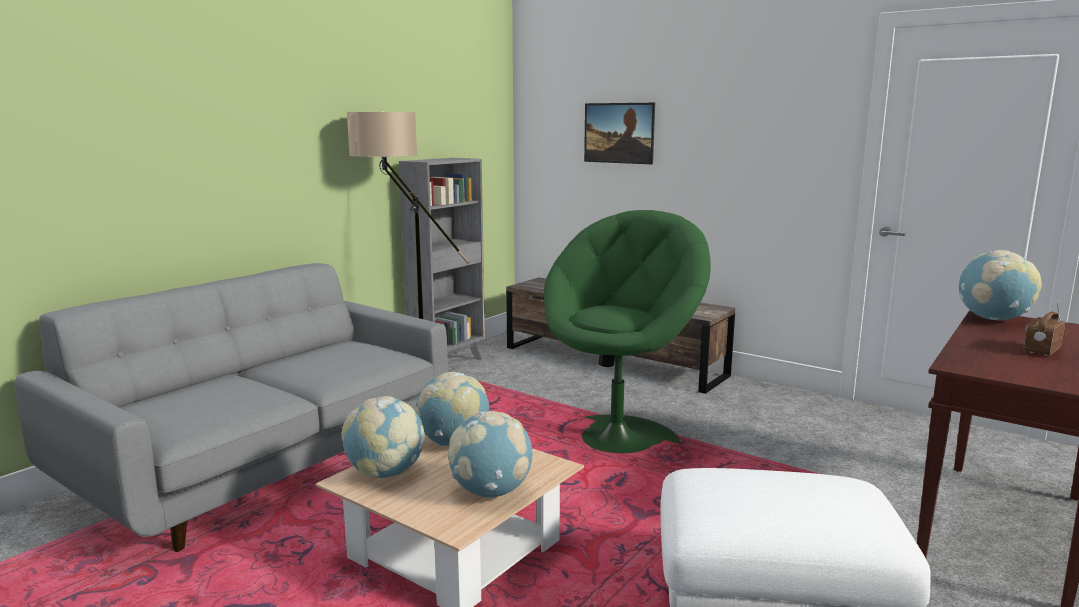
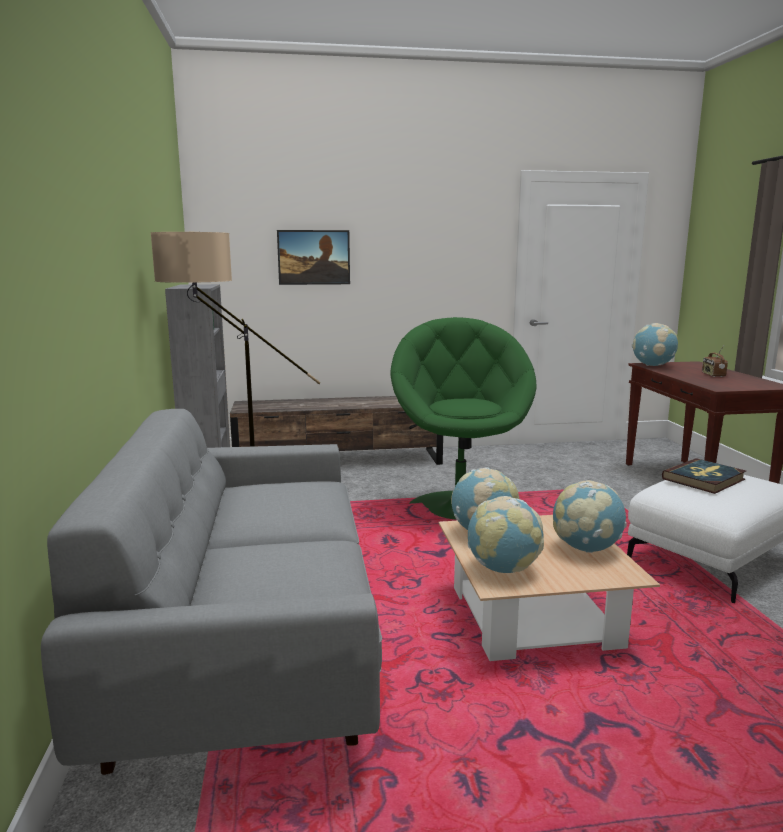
camera: 45 degrees left, 0 degrees up
none -> book [662,458,746,494]

